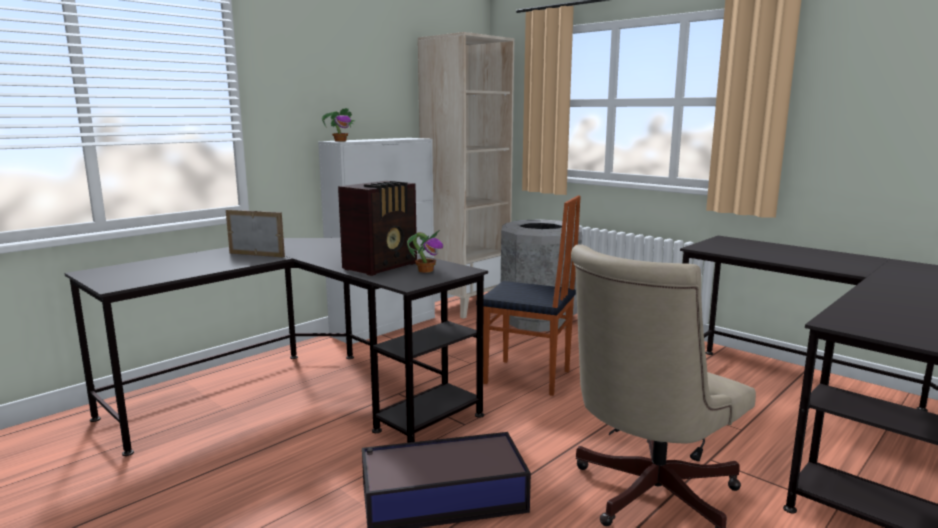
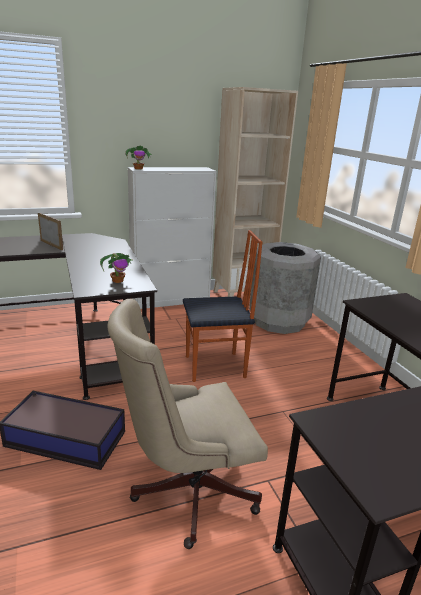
camera: 25 degrees right, 10 degrees up
radio [338,181,417,276] -> none
chair [476,195,581,396] -> chair turned 60 degrees counterclockwise [183,230,263,382]

